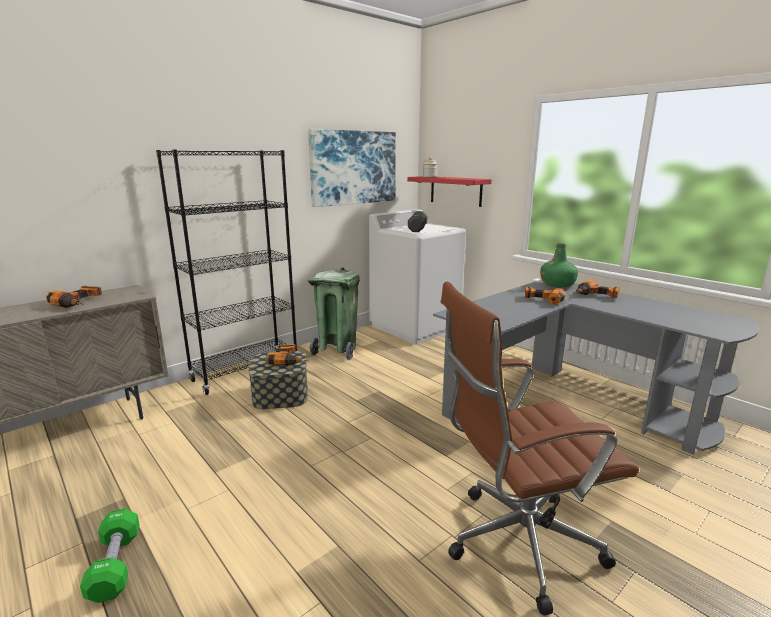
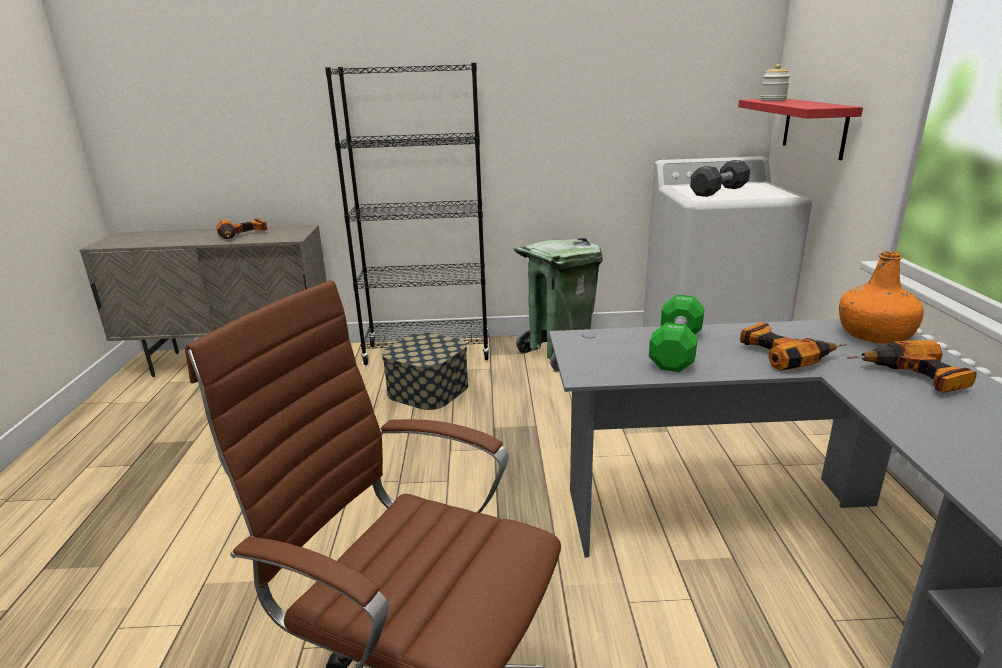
camera: 40 degrees right, 5 degrees up
green dumbbell [80,509,140,603] -> green dumbbell moved to [649,295,704,372]
power drill [266,344,309,366] -> none
picture [308,129,396,207] -> none
green bottle [540,243,578,287] -> orange bottle [839,251,924,344]

